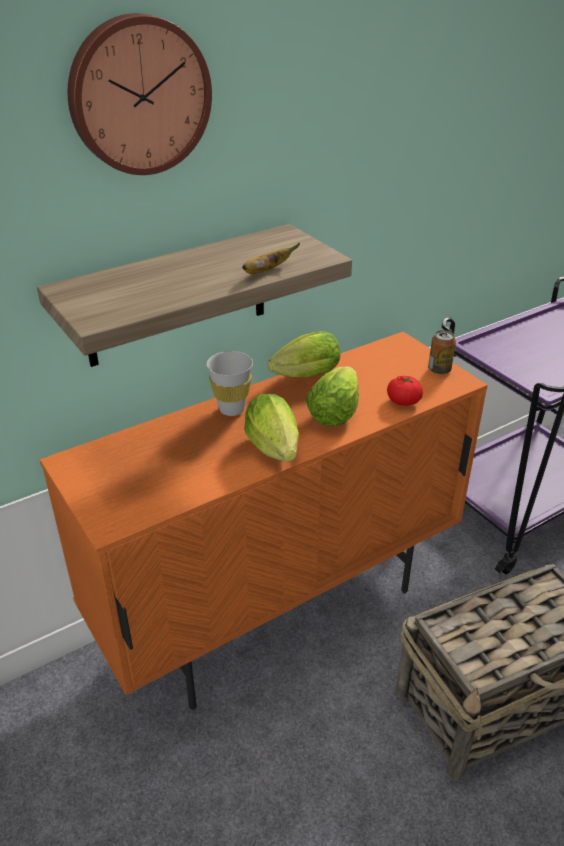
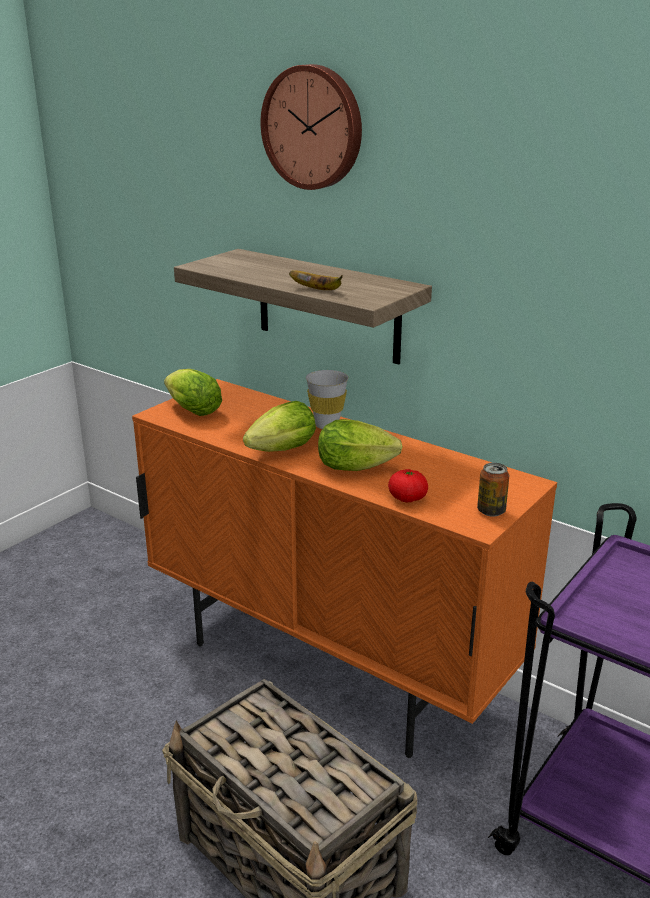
camera: 70 degrees right, 10 degrees down
lettuce [268,331,341,377] -> lettuce moved to [164,369,222,416]

